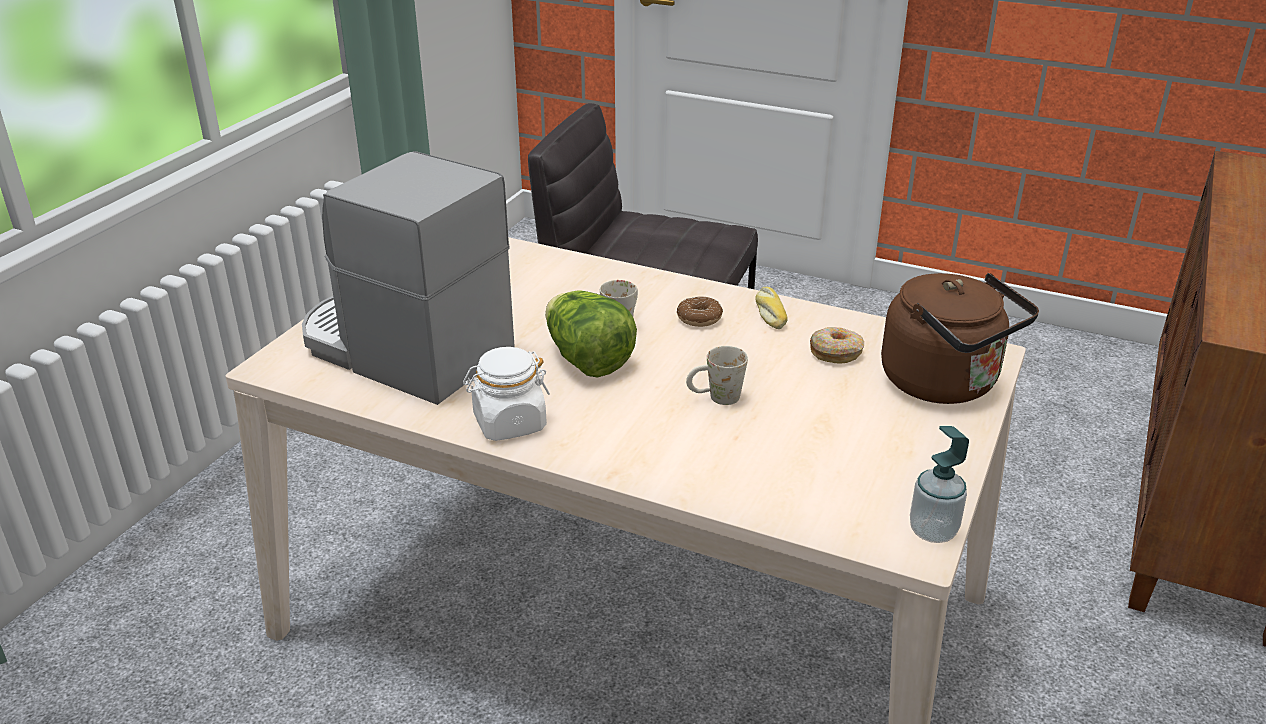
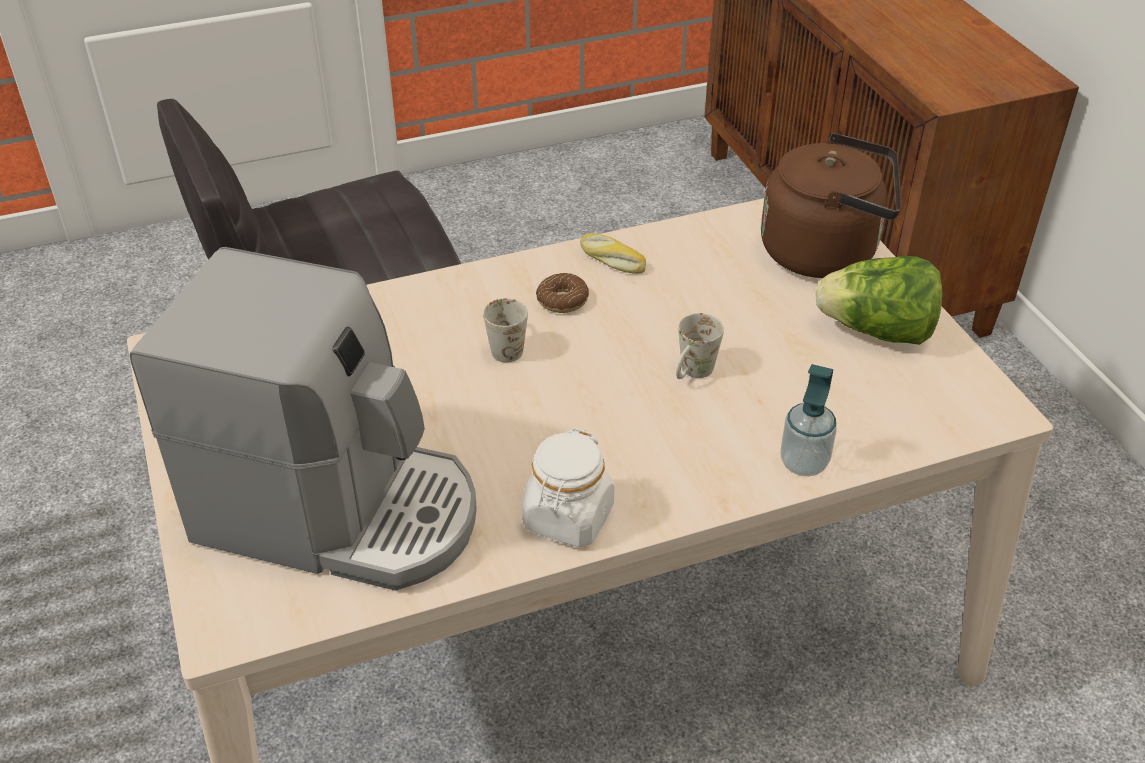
camera: 45 degrees left, 10 degrees up
coffee machine [302,151,515,405] -> coffee machine turned 150 degrees counterclockwise [130,247,476,591]
lettuce [545,290,637,377] -> lettuce moved to [815,256,942,345]
donut [810,327,864,363] -> none
soap dispenser [910,426,969,543] -> soap dispenser moved to [781,364,837,477]

